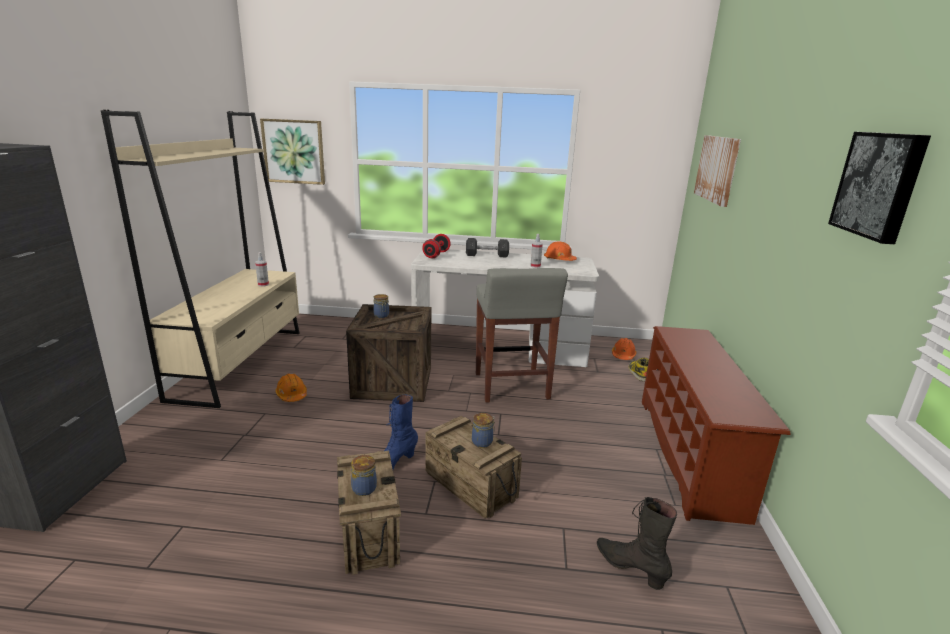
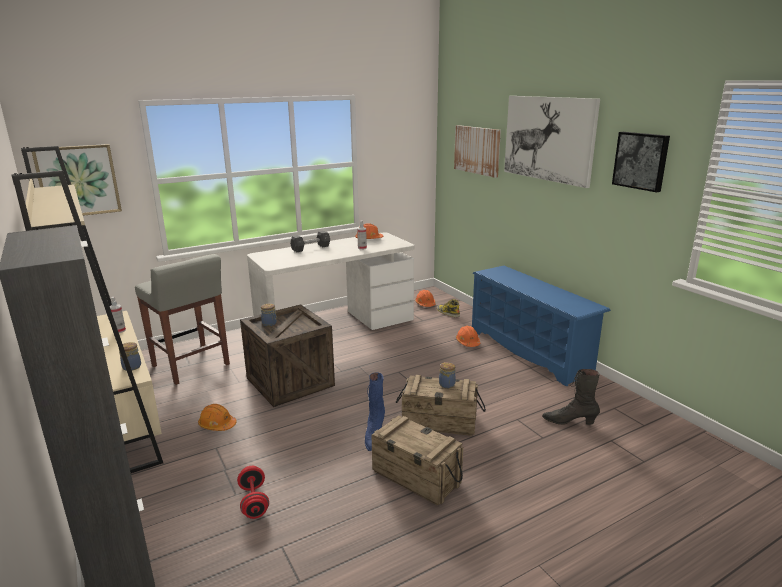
camera: 35 degrees left, 0 degrees up
jar [351,455,377,496] -> jar moved to [119,342,141,371]
red dumbbell [422,234,451,258] -> red dumbbell moved to [237,466,269,519]
grey stool [476,268,568,403] -> grey stool moved to [135,254,230,385]
brown shoe rack [642,326,791,525] -> blue shoe rack [472,266,611,387]
none -> orange hard hat [456,326,480,347]
none -> picture [504,96,600,188]

